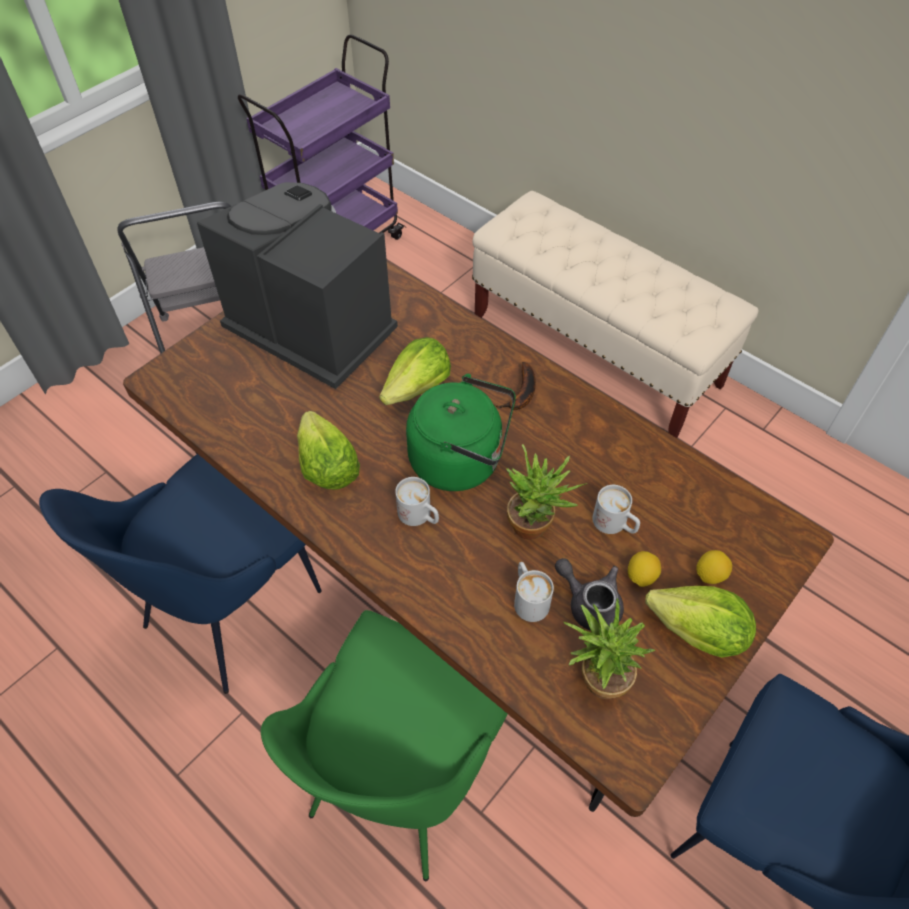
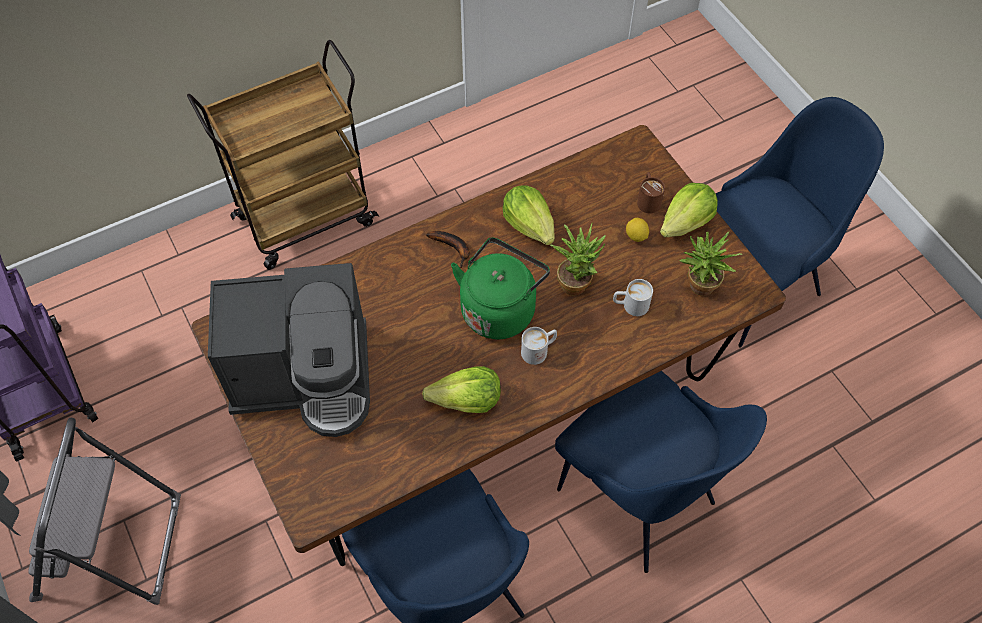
camera: 70 degrees left, 5 degrees up
coffee machine [197,182,398,389] -> coffee machine turned 150 degrees counterclockwise [208,263,370,437]
green chair [261,610,507,881] -> blue chair [555,371,767,573]
lettuce [379,337,451,405] -> lettuce moved to [503,185,555,245]
beige bench [472,191,758,438] -> brown cart [187,40,379,270]
grey teapot [555,558,624,631] -> none
white mug [592,485,640,534] -> none
lemon [696,550,732,584] -> brown mug [637,172,665,214]

